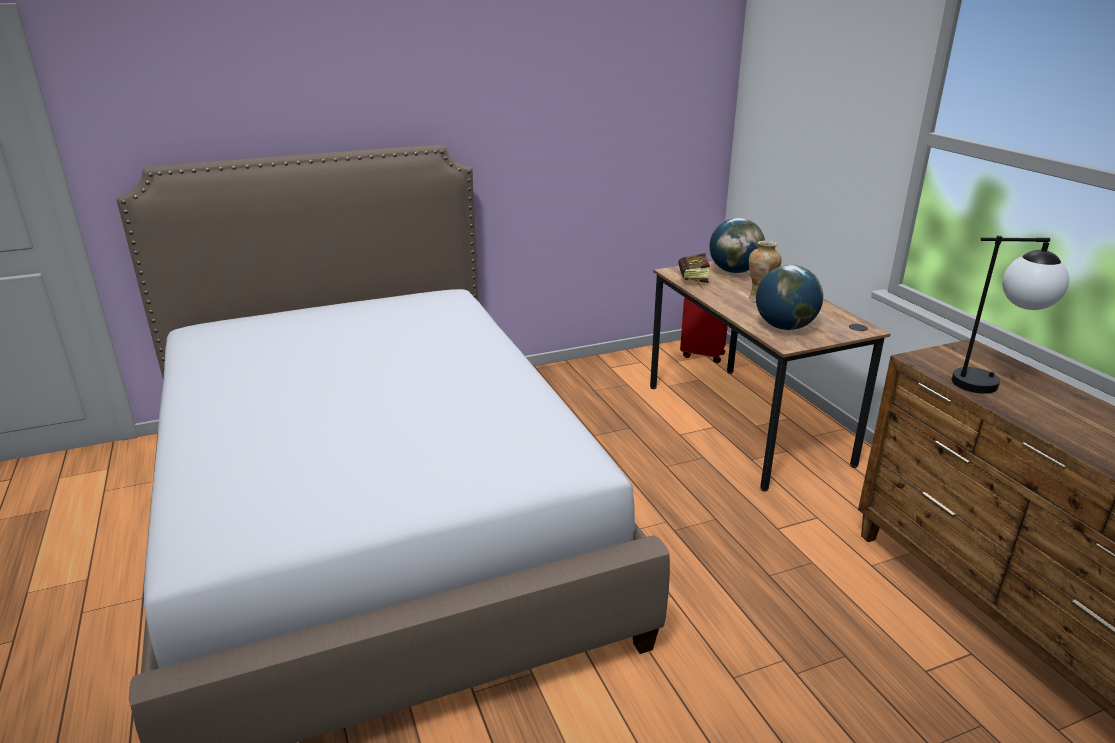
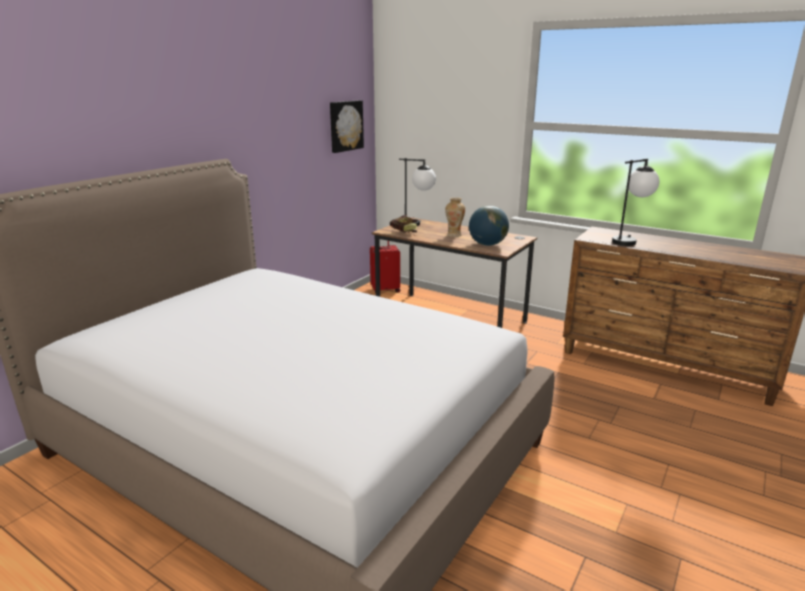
camera: 35 degrees left, 5 degrees down
globe [709,218,765,273] -> table lamp [399,158,436,226]
none -> picture [330,100,364,153]

